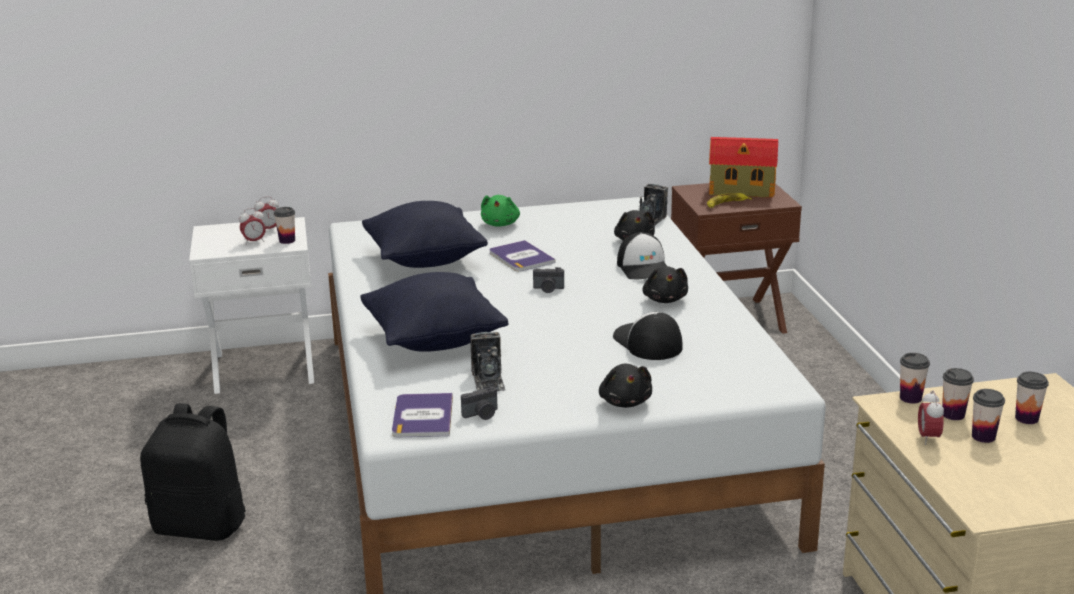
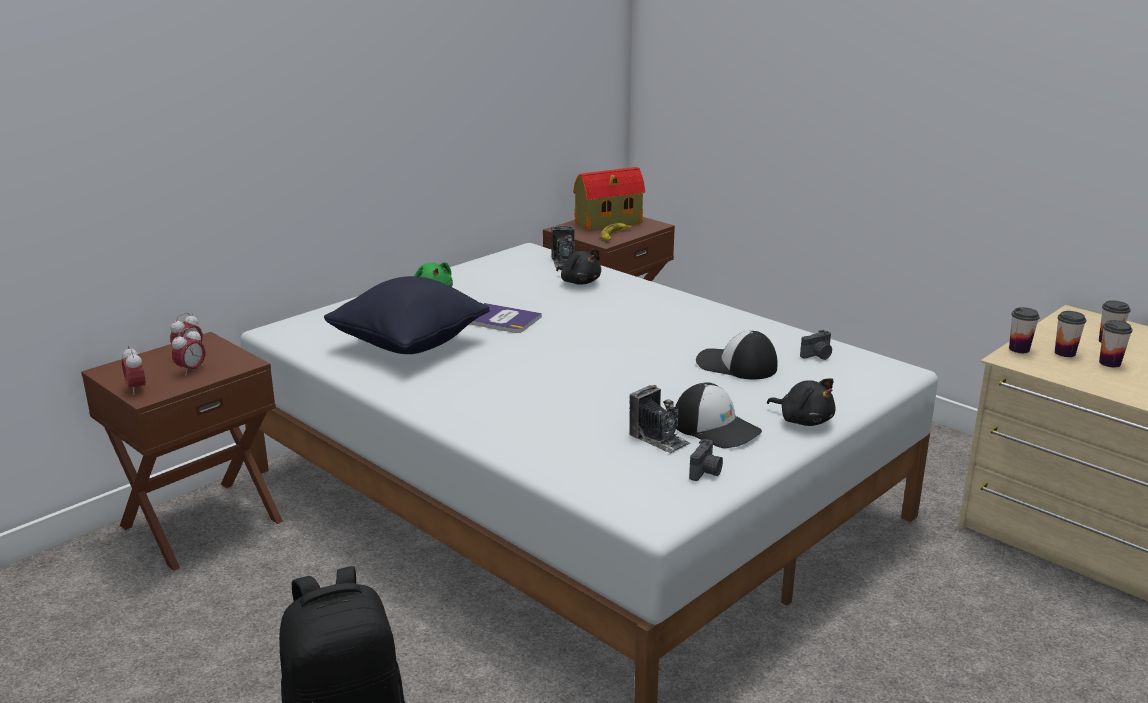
camera: 35 degrees left, 0 degrees up
white nightstand [189,217,314,394] -> brown nightstand [81,332,283,571]
cup [274,207,295,244] -> none
black pillow [360,272,509,352] -> none
book [392,393,453,437] -> none
camera [533,267,564,293] -> camera moved to [800,330,832,360]
cap [617,232,667,279] -> cap moved to [675,383,762,448]
black plush toy [643,266,688,303] -> none
alarm clock [918,390,944,445] -> alarm clock moved to [122,345,146,395]

